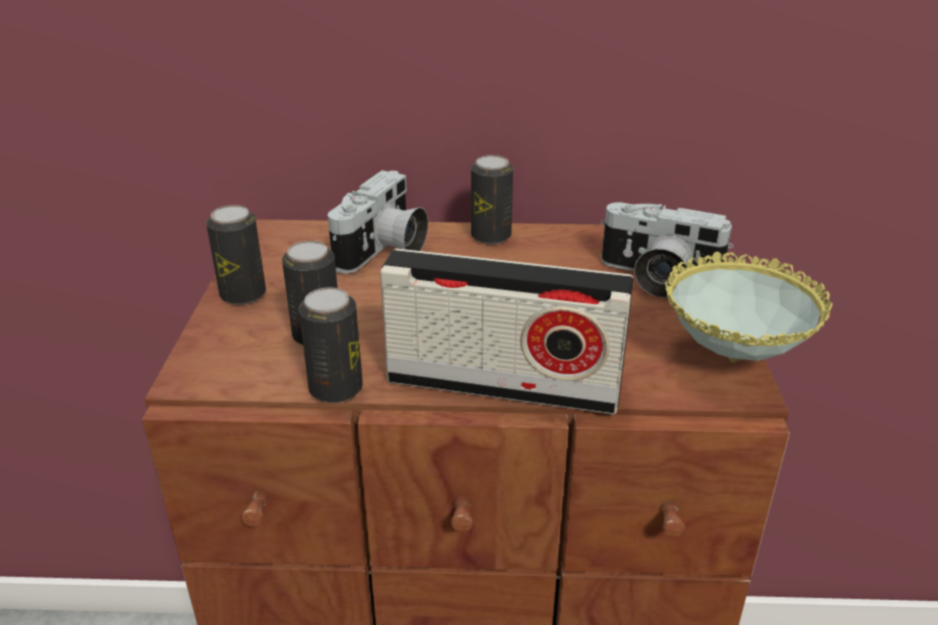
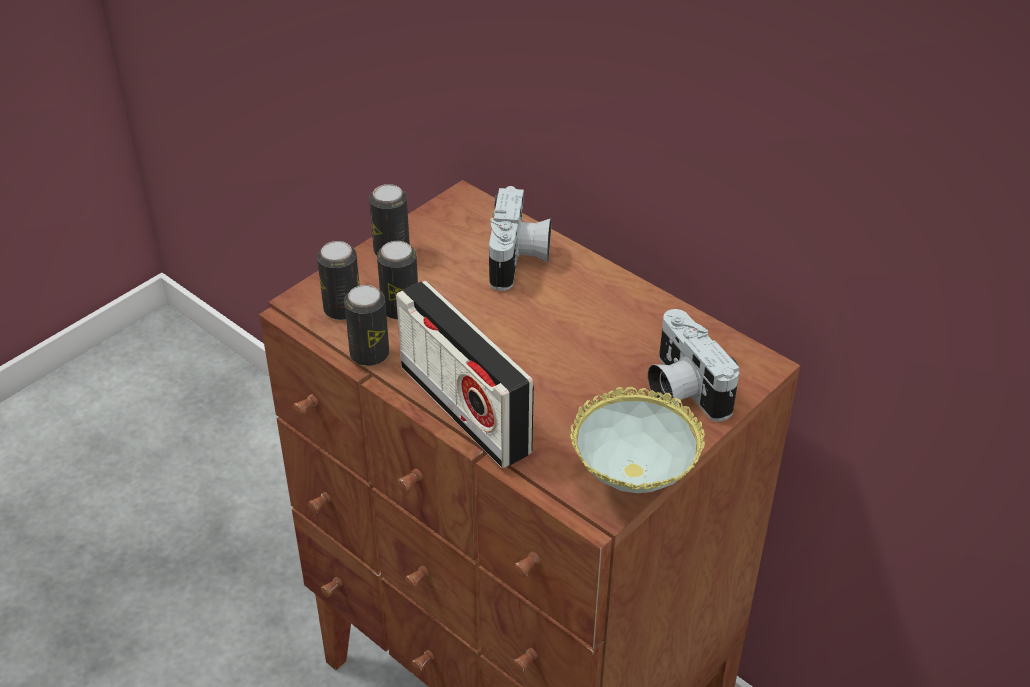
camera: 40 degrees right, 10 degrees up
camera [328,170,428,274] -> camera turned 60 degrees counterclockwise [489,186,551,291]
can [471,155,513,244] -> can moved to [317,241,360,320]

